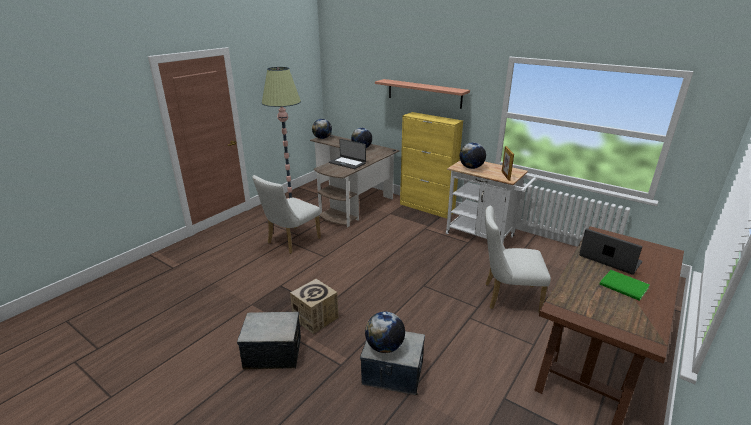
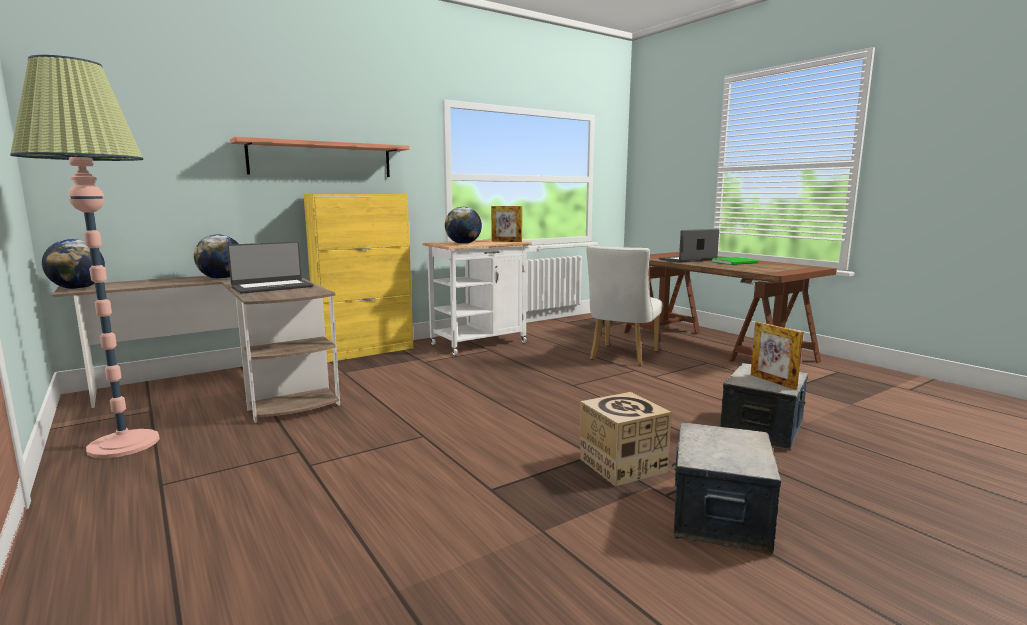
camera: 70 degrees left, 15 degrees down
white chair [252,175,321,254] -> none
globe [365,311,405,353] -> picture frame [750,322,803,390]

